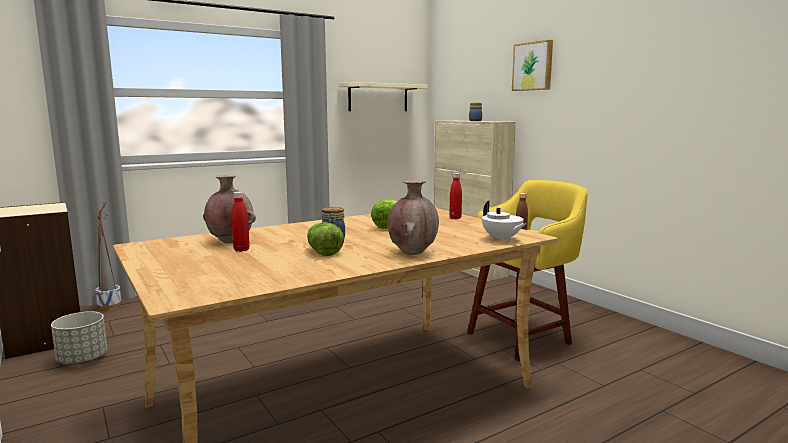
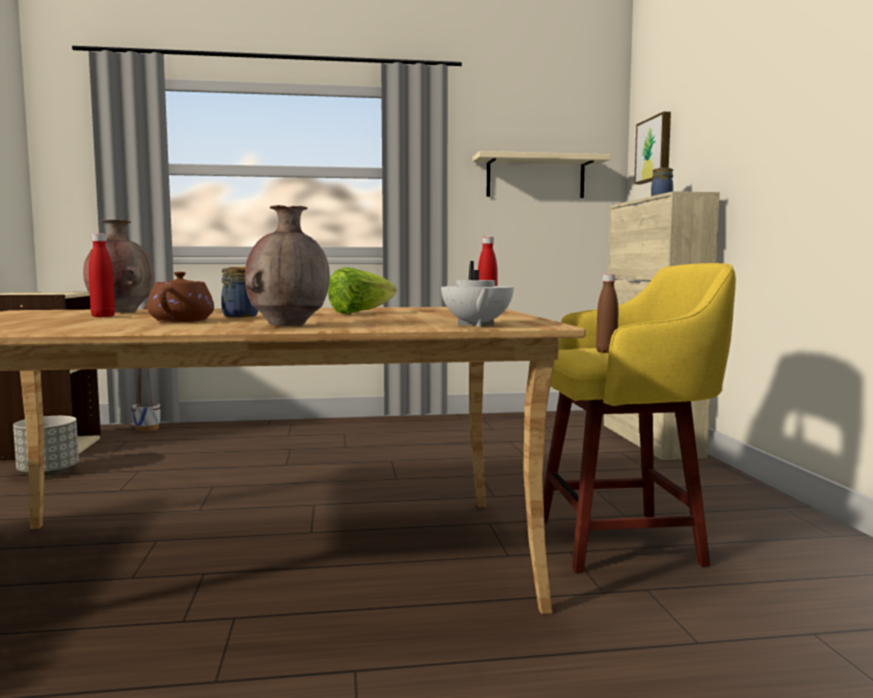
camera: 25 degrees right, 5 degrees down
lettuce [307,222,344,256] -> brown teapot [147,272,214,322]
picture [512,40,553,91] -> picture moved to [634,112,671,184]

